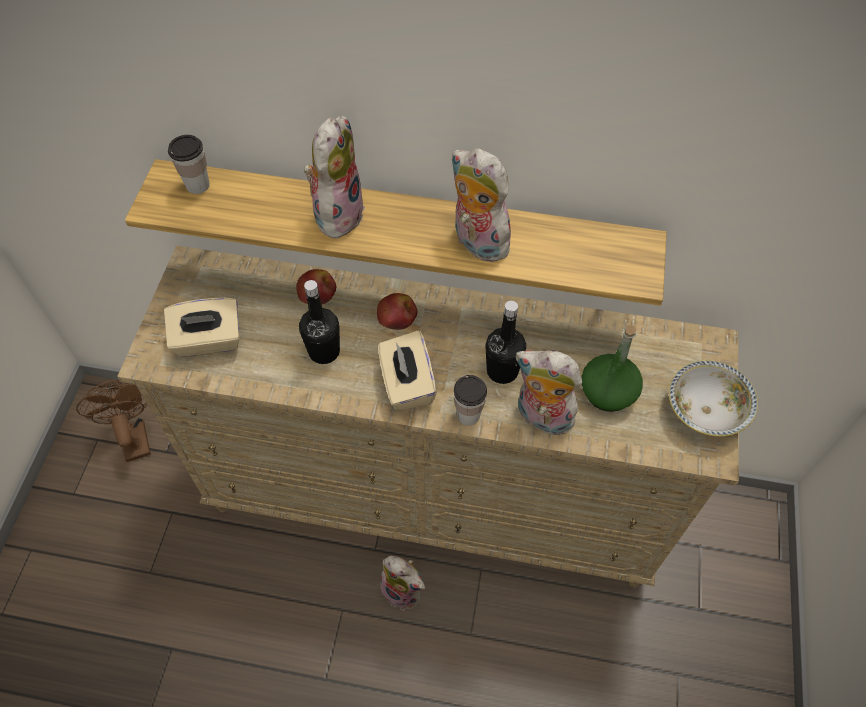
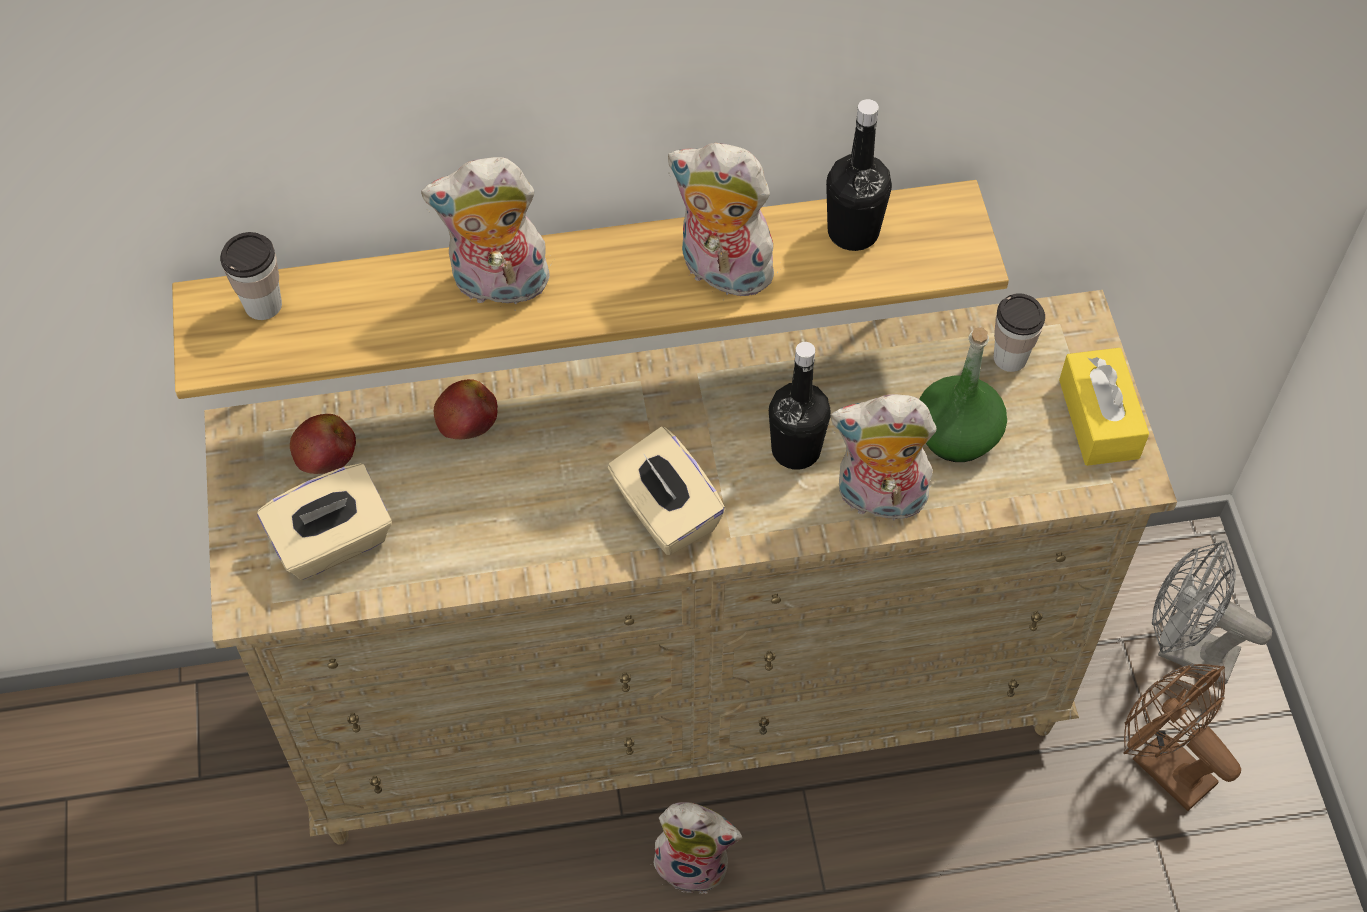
camera: 20 degrees left, 0 degrees up
brown fan [76,379,151,462] -> brown fan moved to [1124,663,1241,811]
black bottle [299,280,340,364] -> black bottle moved to [826,99,892,251]
plush toy [304,116,365,242] -> plush toy turned 90 degrees counterclockwise [421,157,555,304]
apple [377,293,417,330] -> apple moved to [290,414,356,474]
cup [453,375,487,426] -> cup moved to [994,293,1045,372]
bowl [669,360,758,437] -> yellow tissue box [1059,348,1149,466]
none -> grey fan [1152,541,1272,684]

